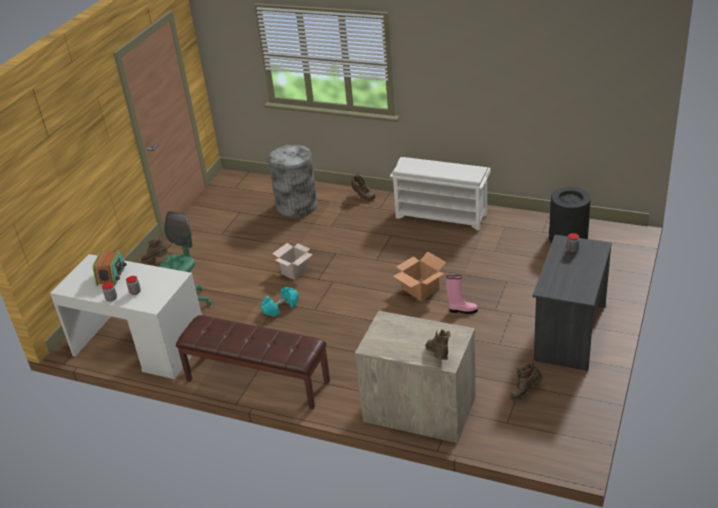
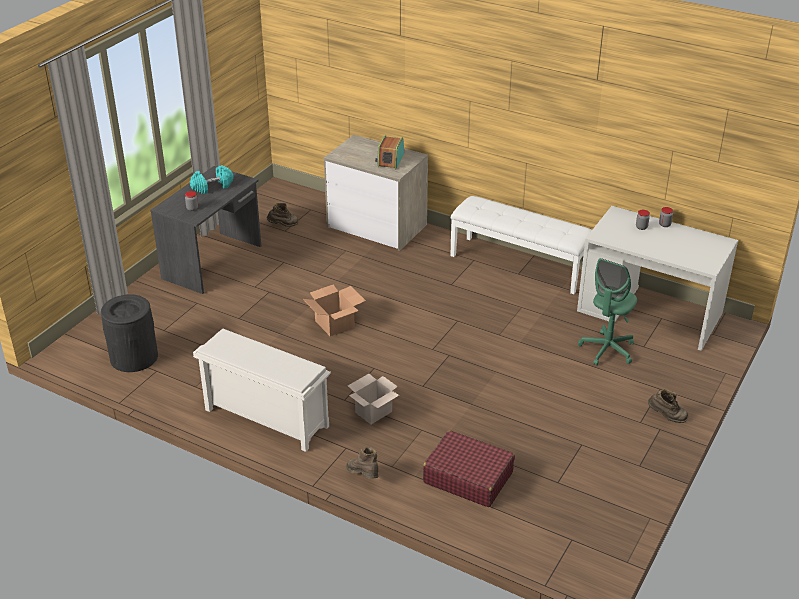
camera: 175 degrees left, 0 degrees up
radio [92,250,127,286] -> radio moved to [375,135,404,169]
brown bench [176,315,330,410] -> white bench [451,196,592,294]
turquoise dumbbell [261,287,299,317] -> turquoise dumbbell moved to [190,165,234,194]
grey trash can [268,145,318,218] -> red suitcase [423,430,515,507]
cardboard box [272,243,313,280] -> cardboard box moved to [348,374,399,424]
brown boot [425,330,451,360] -> none
pink boot [446,275,478,314] -> none

